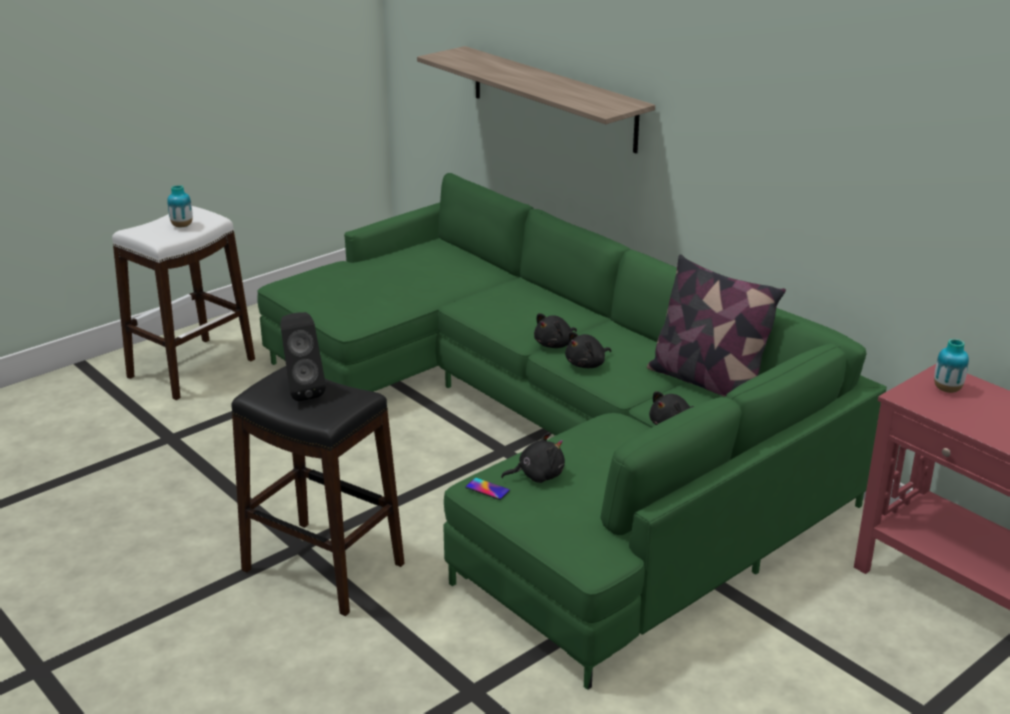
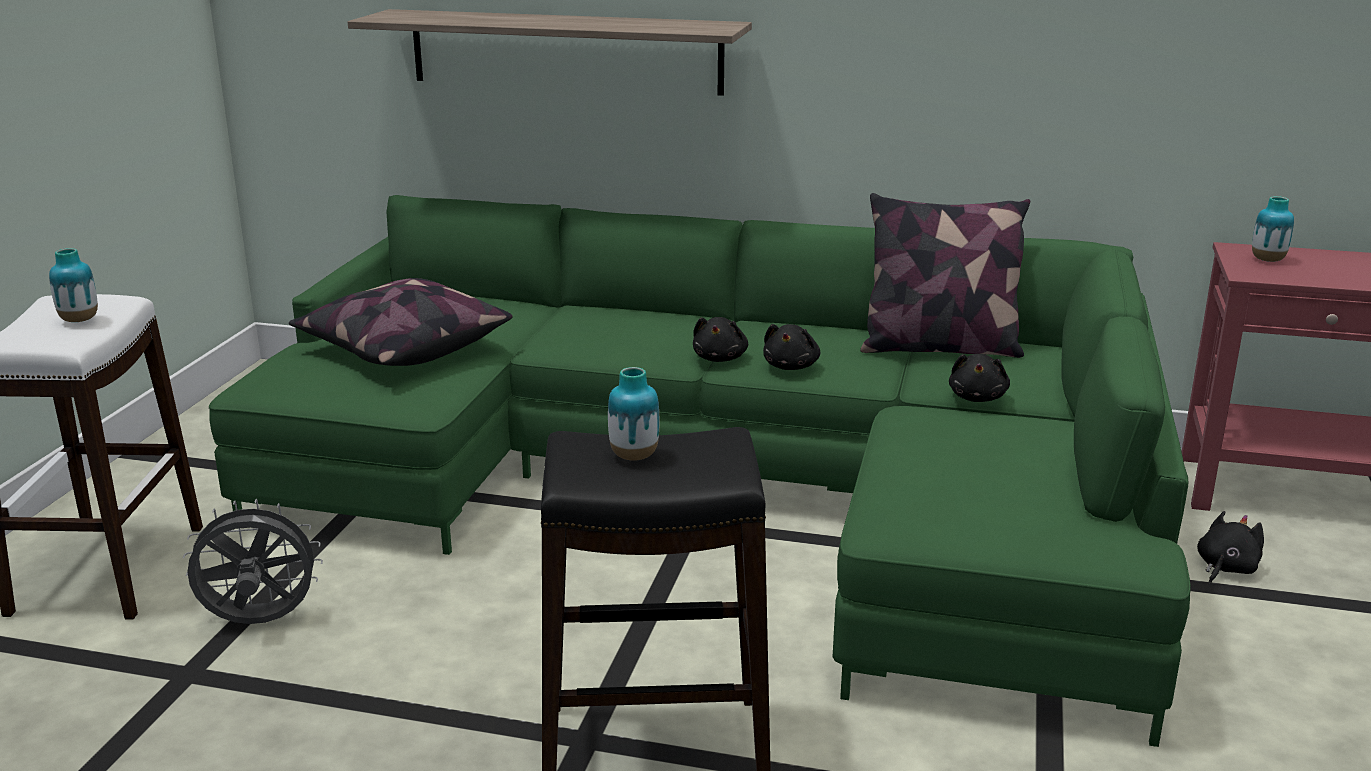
camera: 35 degrees left, 5 degrees down
black speaker [280,312,326,401] -> vase [608,367,659,461]
phone [465,478,510,500] -> none
black plush toy [501,432,565,483] -> black plush toy moved to [1197,511,1264,584]
none -> grey fan [183,499,323,624]
none -> pillow [289,278,512,366]

